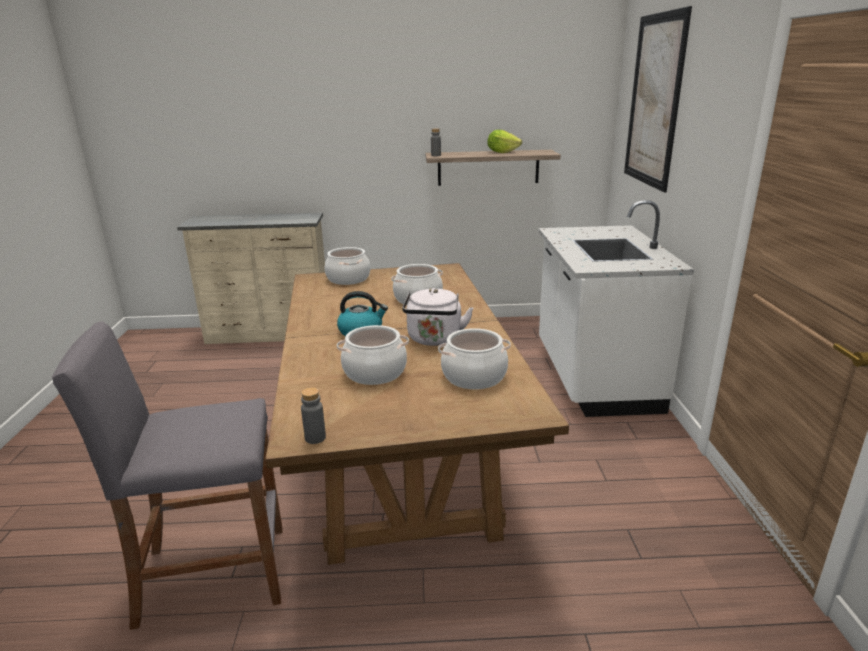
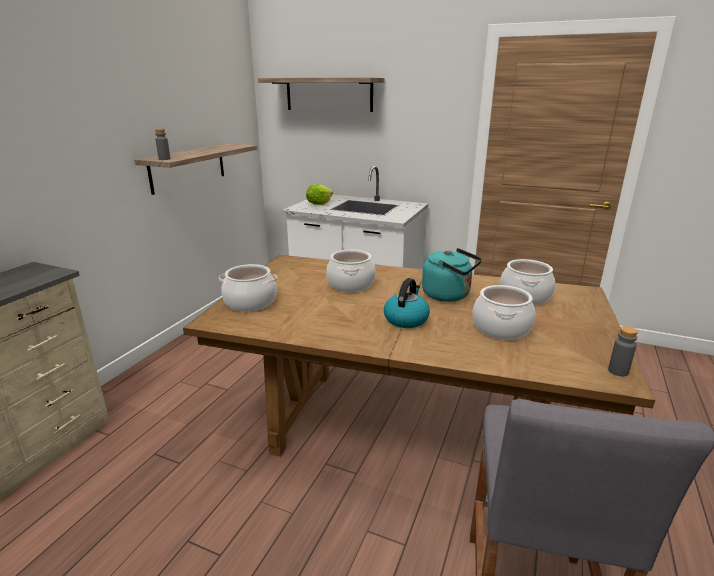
camera: 65 degrees left, 0 degrees up
white kettle [402,288,473,346] -> turquoise kettle [422,248,482,302]
lettuce [487,130,522,153] -> lettuce moved to [306,184,333,205]
picture [624,6,692,193] -> shelf [258,77,384,112]

